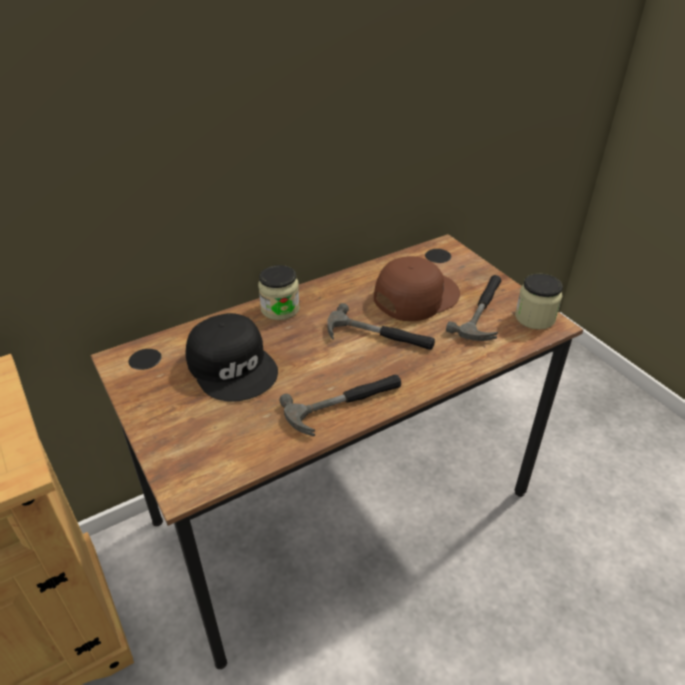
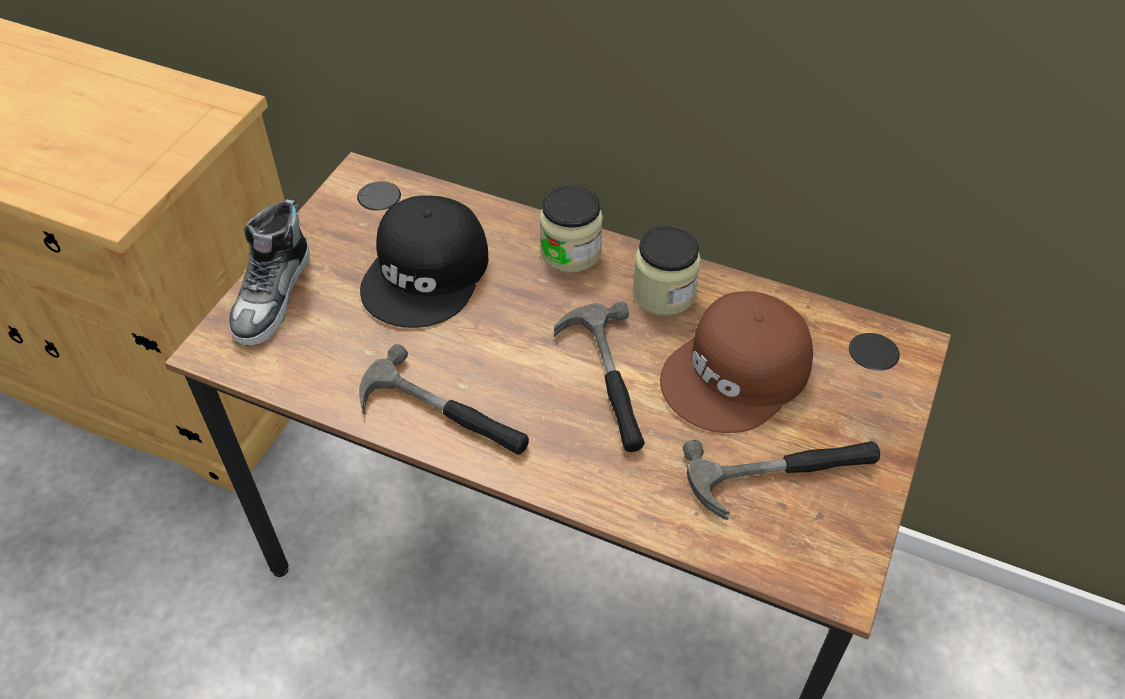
camera: 55 degrees right, 10 degrees up
brown cap [374,256,460,321] -> brown cap turned 120 degrees clockwise [660,291,813,433]
jar [515,274,563,330] -> jar moved to [633,226,701,316]
none -> shoe [229,199,310,346]

